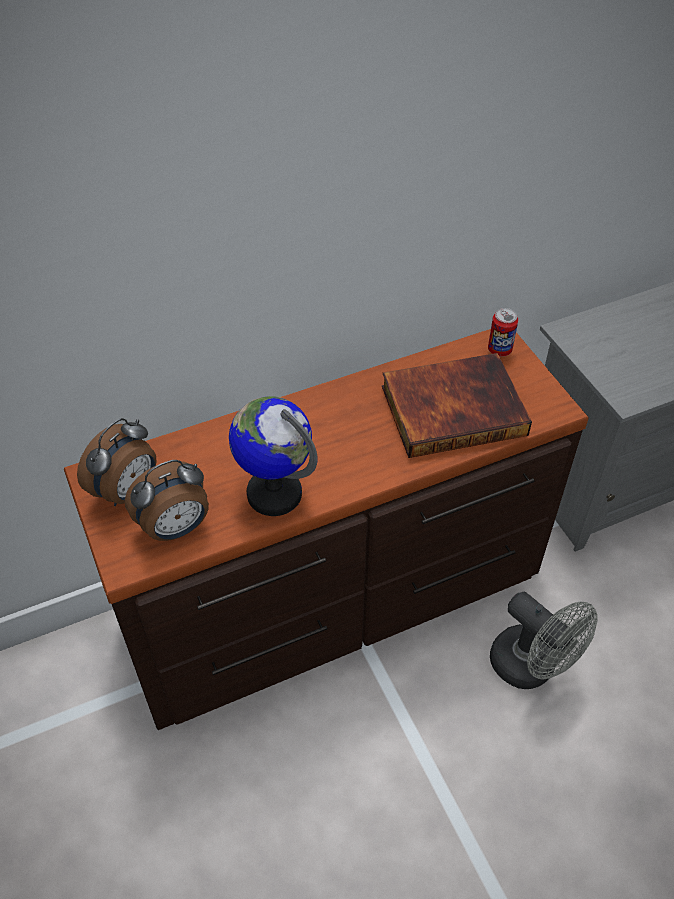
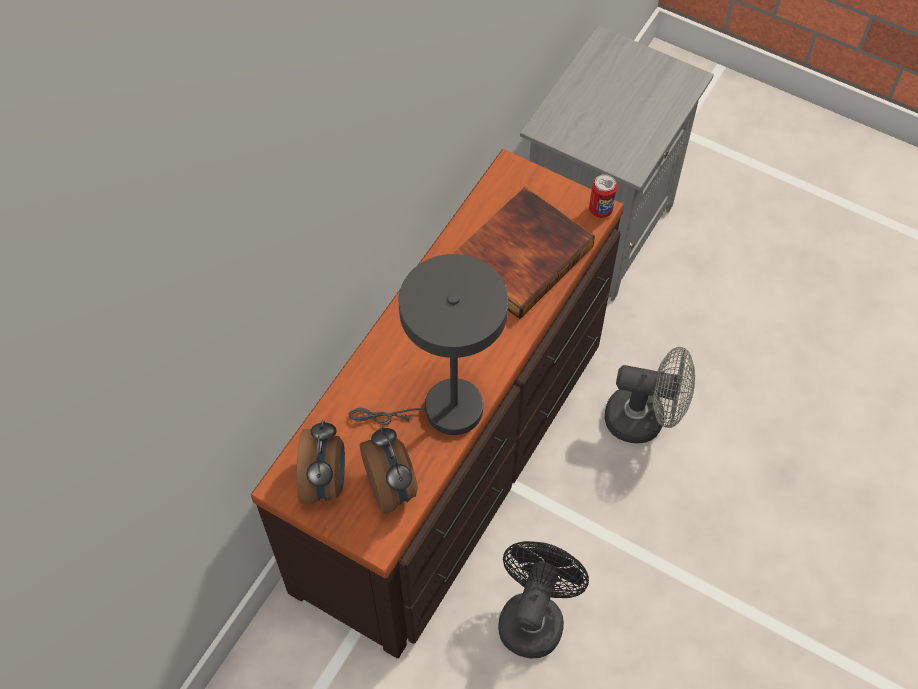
camera: 35 degrees left, 10 degrees up
alarm clock [125,460,209,541] -> alarm clock turned 45 degrees counterclockwise [360,426,418,514]
globe [229,396,318,516] -> grey table lamp [348,254,508,435]
can [488,308,518,357] -> can moved to [589,174,617,218]
none -> black fan [498,541,589,659]

